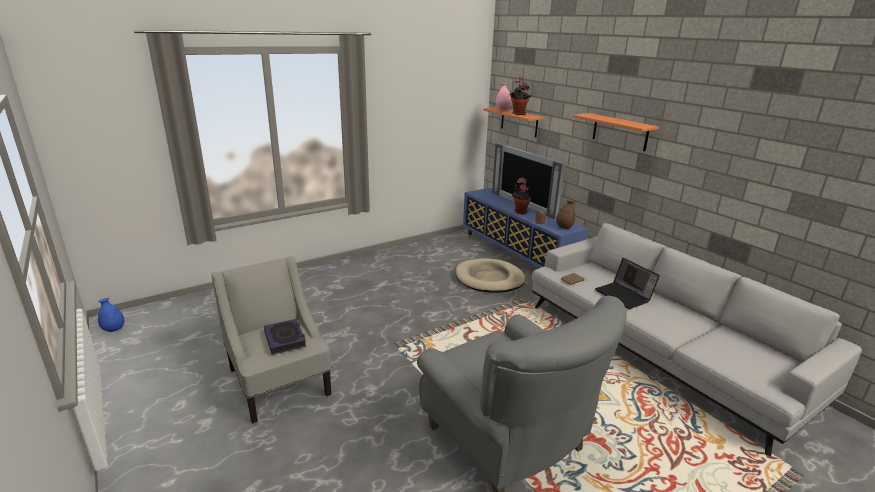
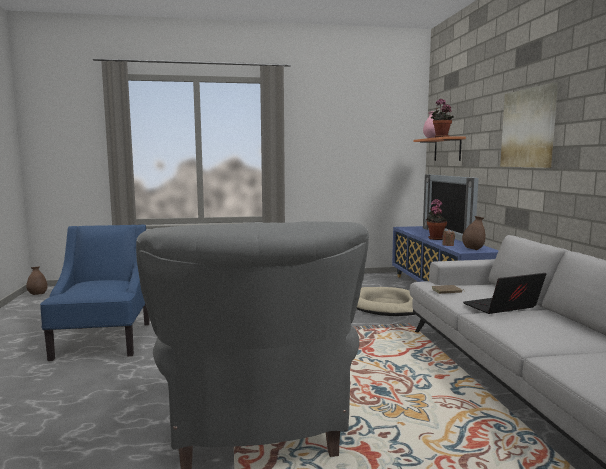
camera: 25 degrees right, 15 degrees down
blue vase [98,298,124,332] -> brown vase [26,266,48,295]
grey armchair [211,256,332,424] -> blue armchair [40,225,150,361]
book [264,319,306,355] -> none
orange shelf [573,113,659,151] -> picture [500,82,558,168]
laptop [595,258,660,309] -> laptop turned 75 degrees clockwise [463,273,546,314]

